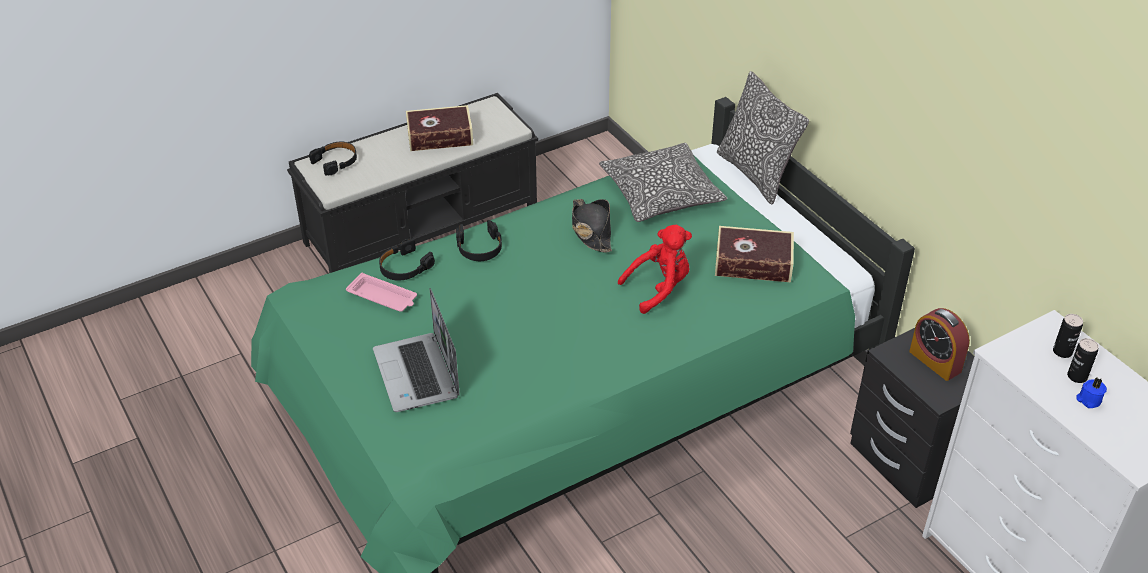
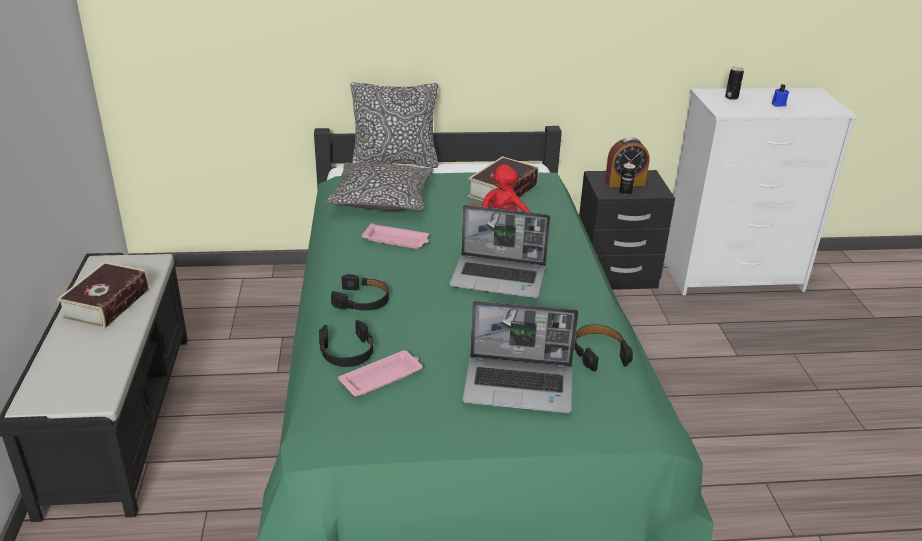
camera: 65 degrees left, 10 degrees down
black headphones [309,142,357,176] -> black headphones moved to [574,324,633,371]
black hat [572,199,612,253] -> pink tray [362,223,429,249]
can [1067,338,1099,383] -> can moved to [619,163,636,195]
none -> laptop [449,205,550,298]

